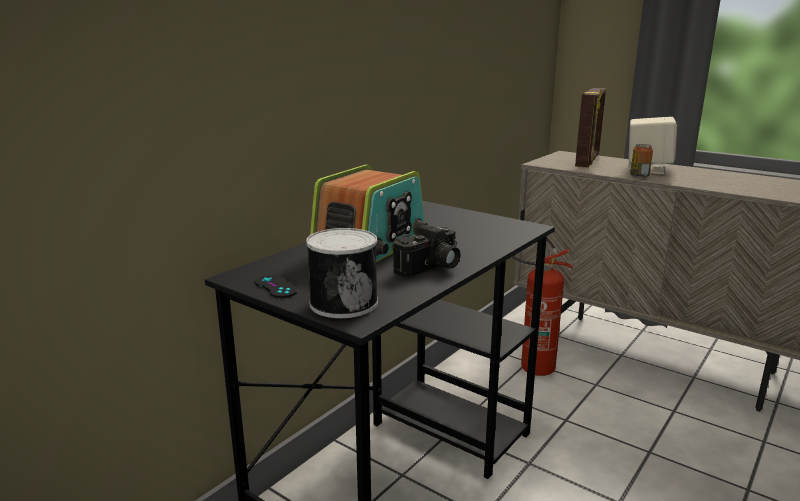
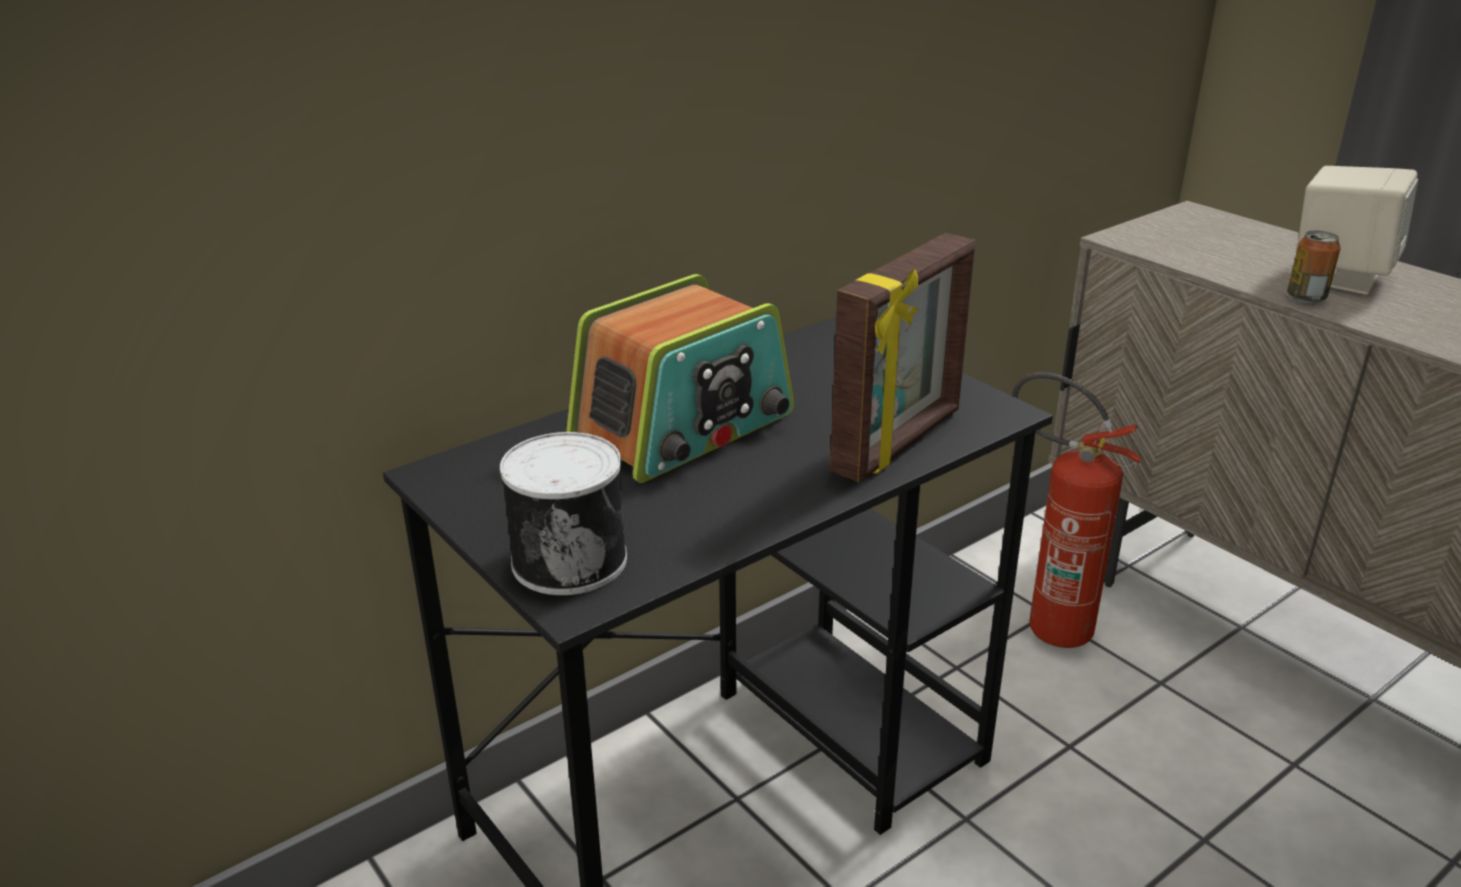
camera: 15 degrees right, 10 degrees up
black game controller [254,275,298,298] -> none
camera [393,225,460,277] -> none
picture frame [575,88,606,167] -> picture frame moved to [830,233,975,482]

